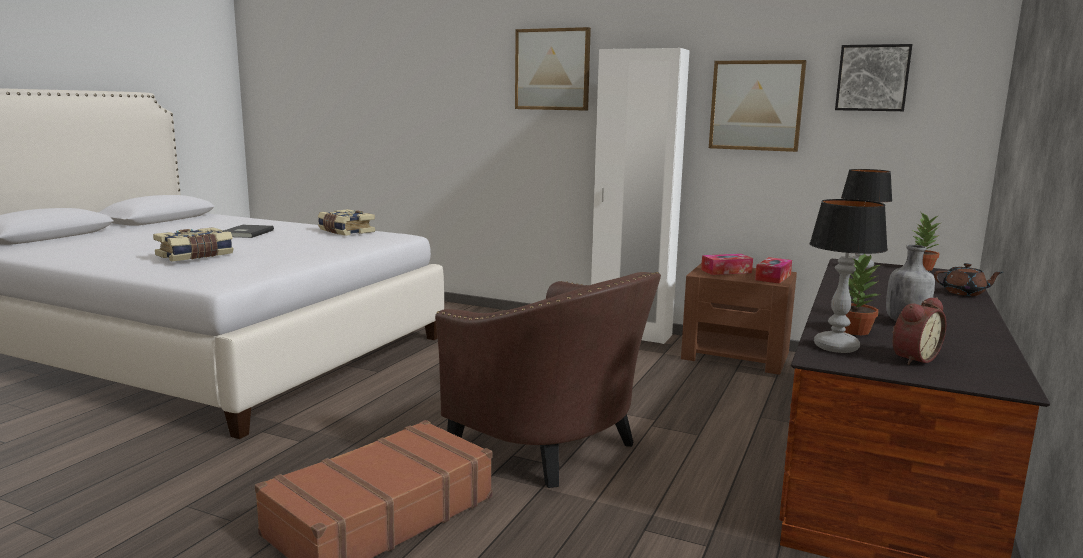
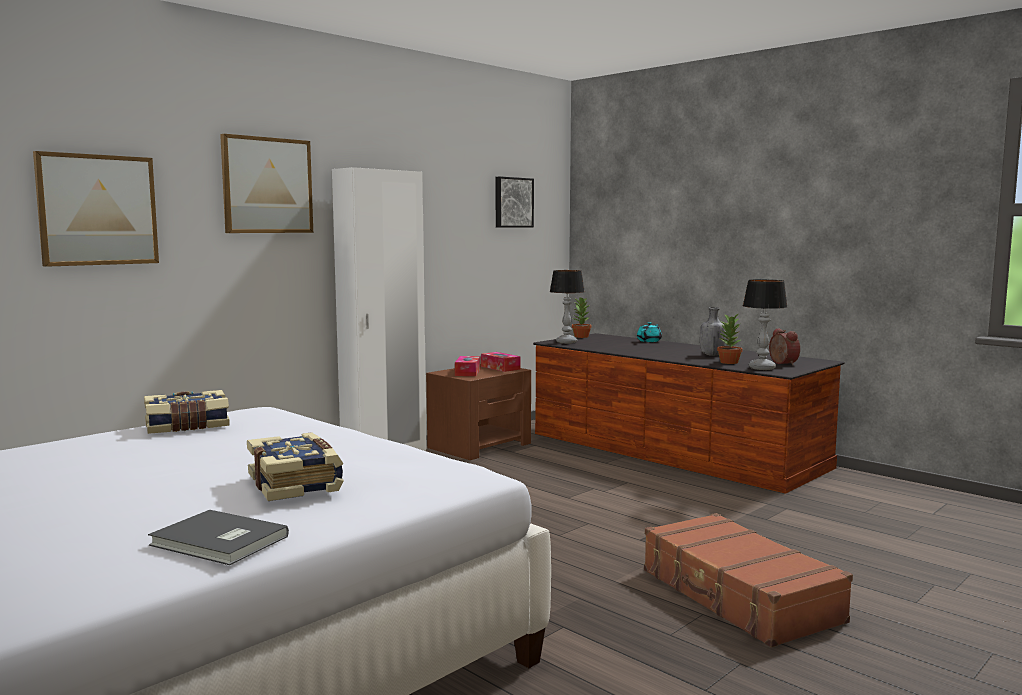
camera: 70 degrees left, 5 degrees down
grey book [222,225,274,238] -> grey book moved to [148,510,289,565]
brown armchair [435,272,661,488] -> none
picture [709,60,807,152] -> picture moved to [33,151,159,267]
brown teapot [934,263,1003,296] -> turquoise teapot [637,322,662,342]

